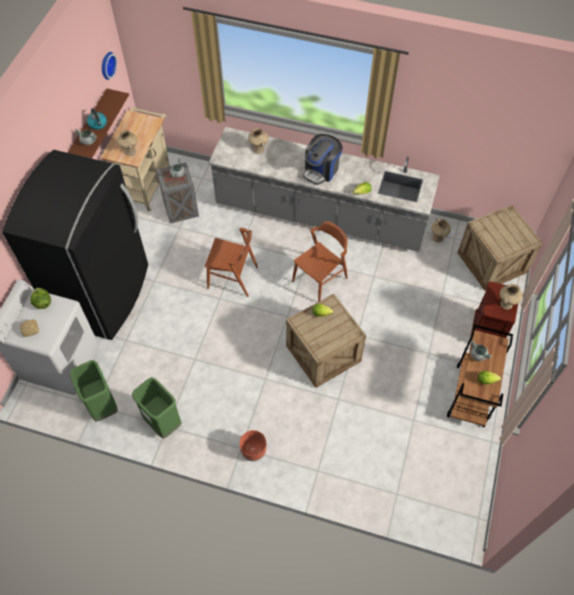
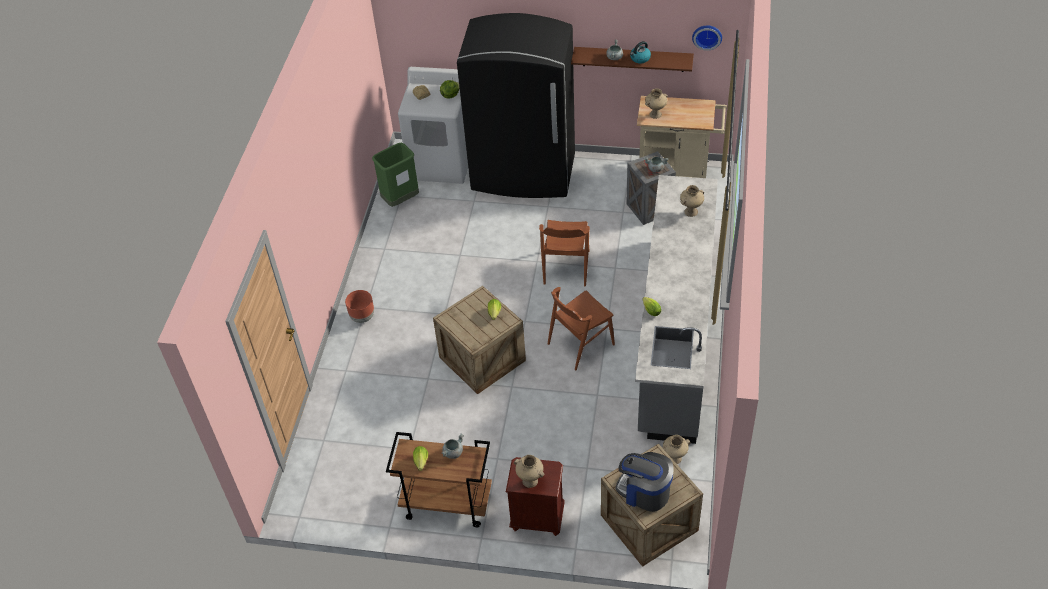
camera: 85 degrees right, 10 degrees down
green trash can [132,377,182,438] -> none
brown chair [292,221,348,302] -> brown chair turned 105 degrees clockwise [548,287,615,370]
coffee machine [303,134,343,185] -> coffee machine moved to [615,452,674,512]

